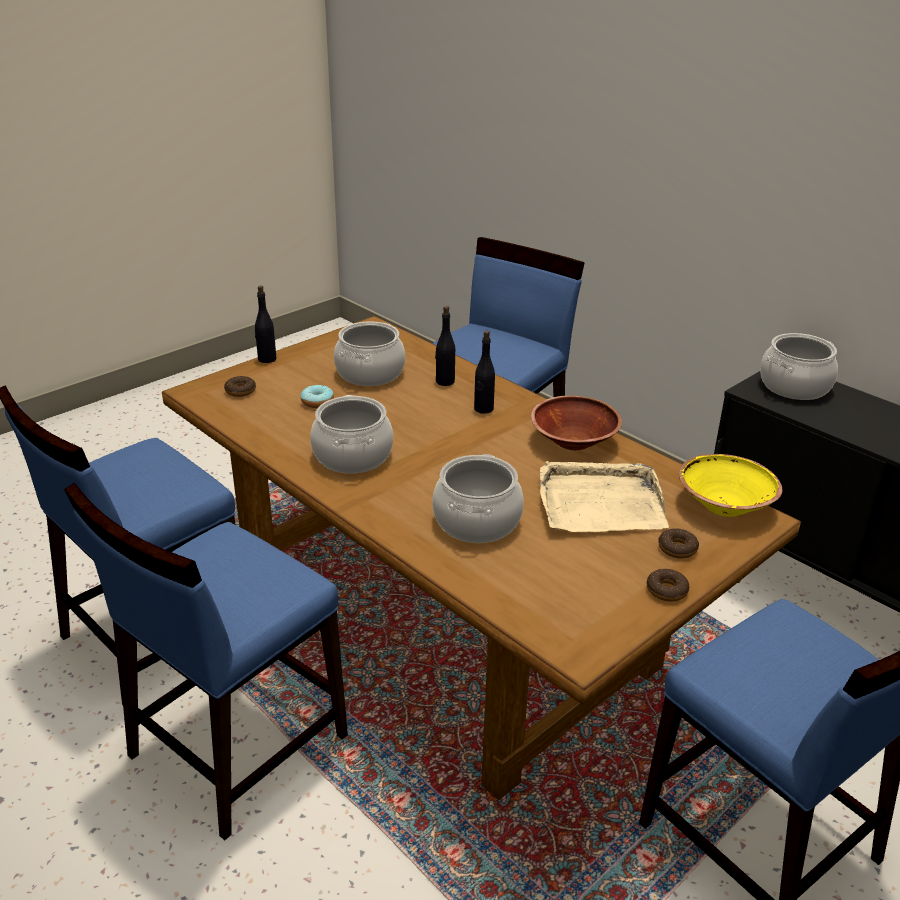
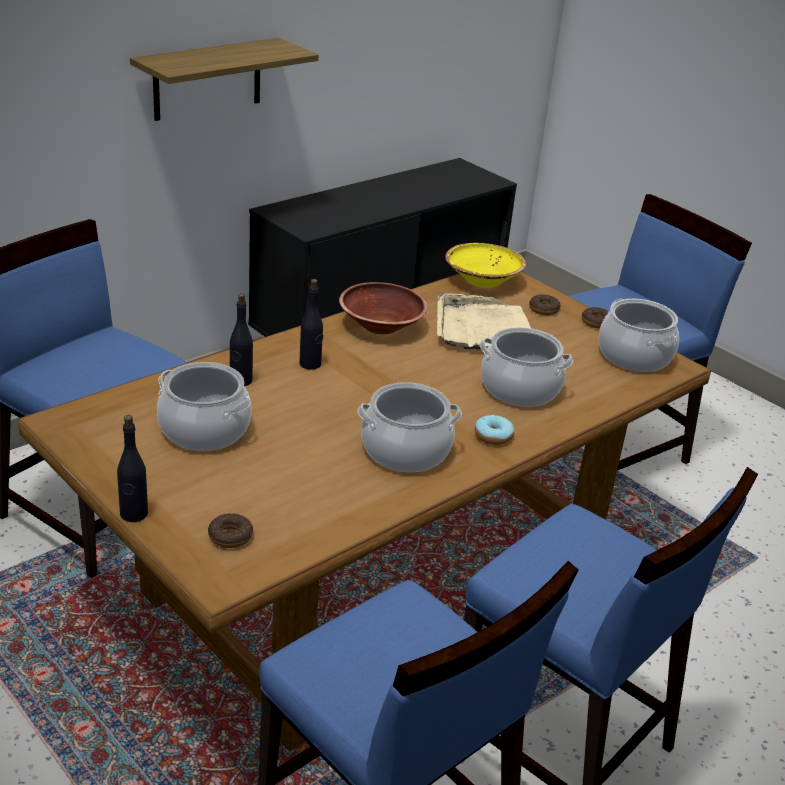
camera: 90 degrees left, 0 degrees up
donut [301,385,334,408] -> donut moved to [475,414,514,445]
cooking pot [760,333,838,400] -> cooking pot moved to [598,299,679,372]
none -> shelf [130,38,319,121]

